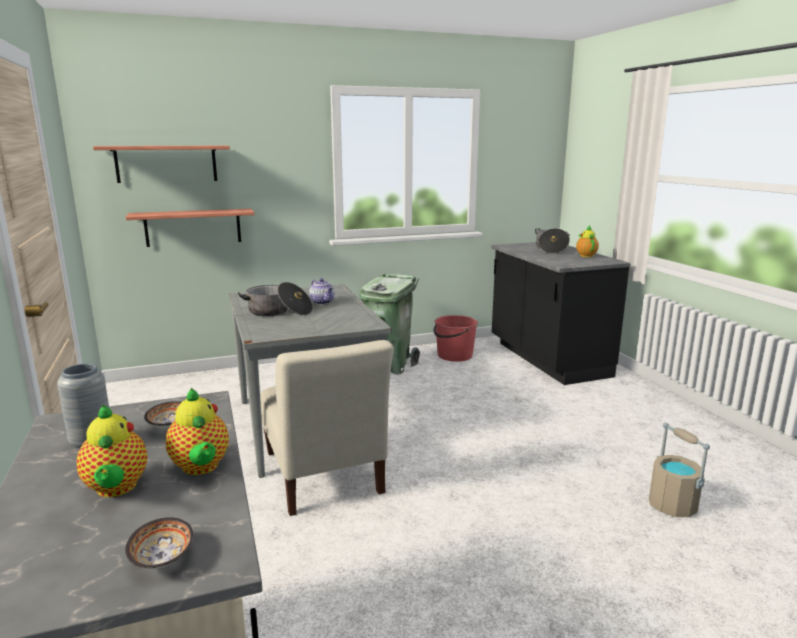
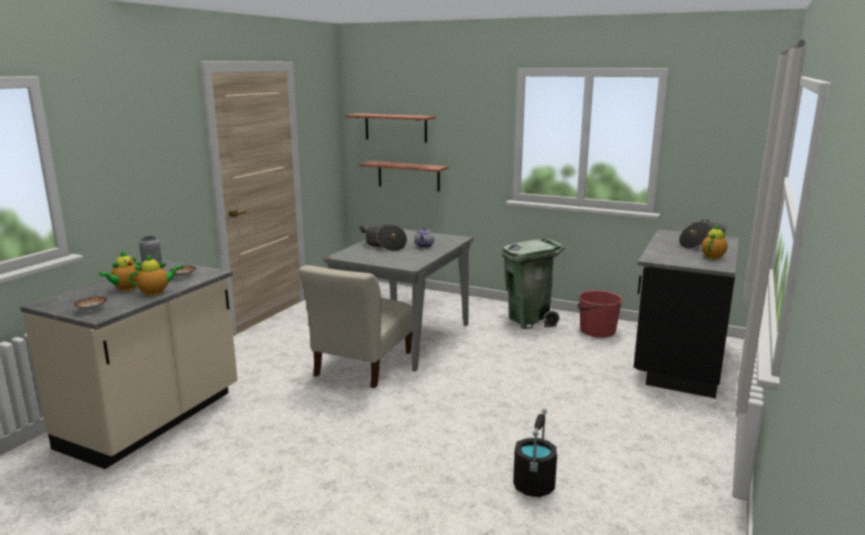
camera: 45 degrees right, 0 degrees up
teapot [166,388,229,475] -> teapot turned 135 degrees counterclockwise [129,254,183,296]
beige bucket [649,423,710,517] -> black bucket [513,409,557,497]

